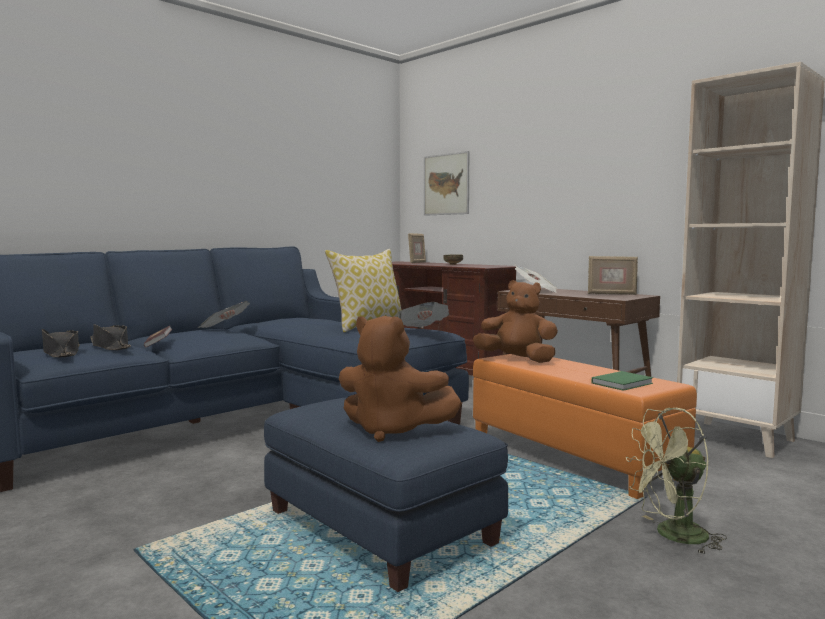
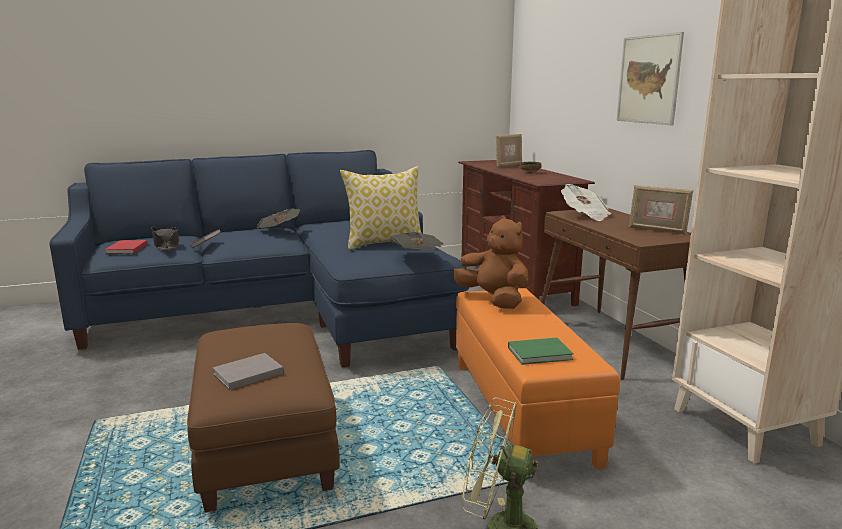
camera: 25 degrees right, 10 degrees up
black hat [42,329,80,358] -> red book [105,240,147,254]
blue ottoman [264,397,508,592] -> brown ottoman [187,323,340,512]
brown plush toy [339,316,462,442] -> grey book [213,353,283,390]
picture [424,151,469,216] -> picture moved to [617,32,684,125]

